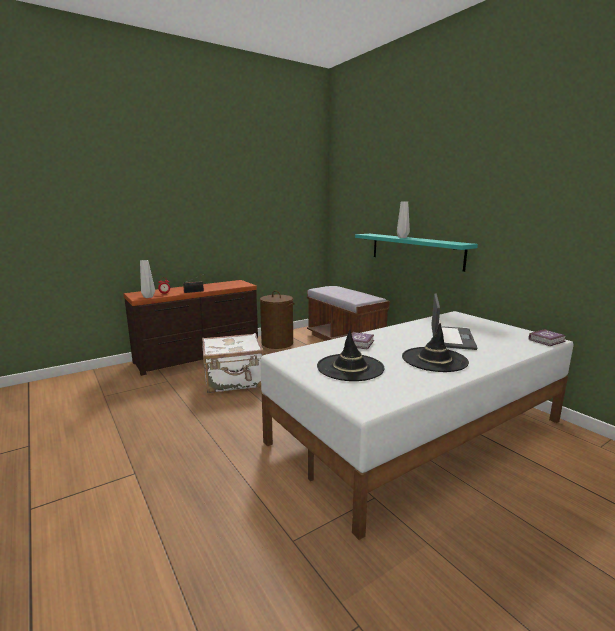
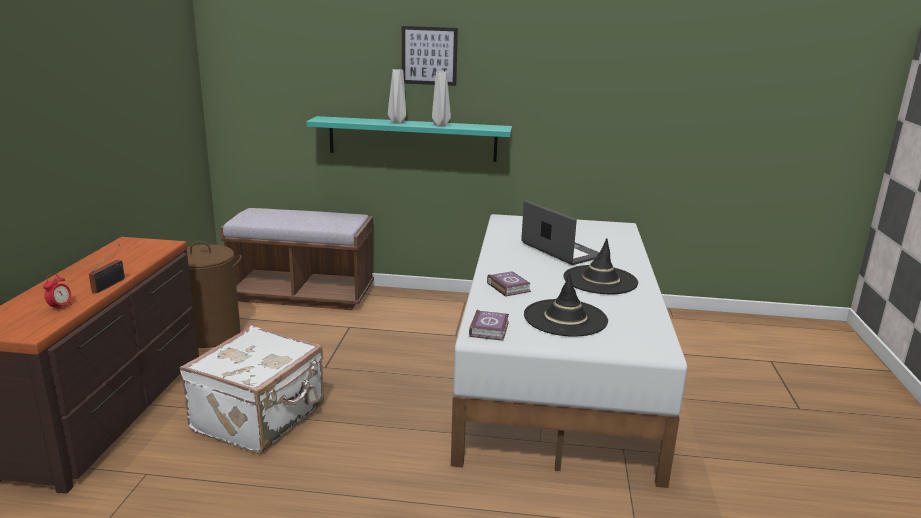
camera: 50 degrees left, 5 degrees up
grey vase [140,260,155,298] -> grey vase moved to [432,71,451,127]
book [529,329,566,346] -> book moved to [469,310,509,341]
none -> picture [402,26,458,86]

